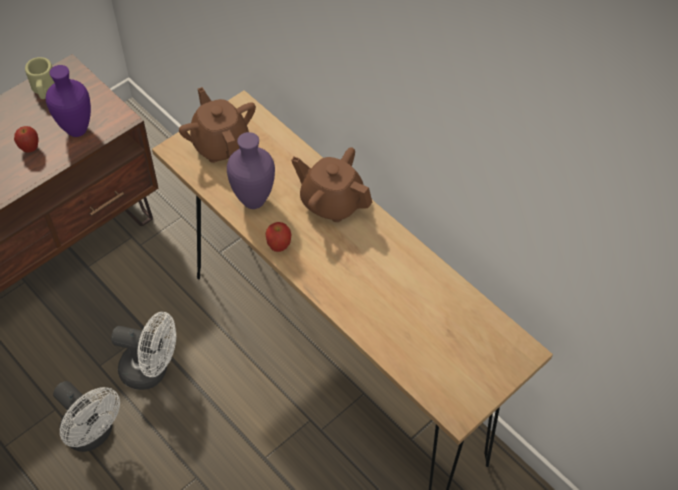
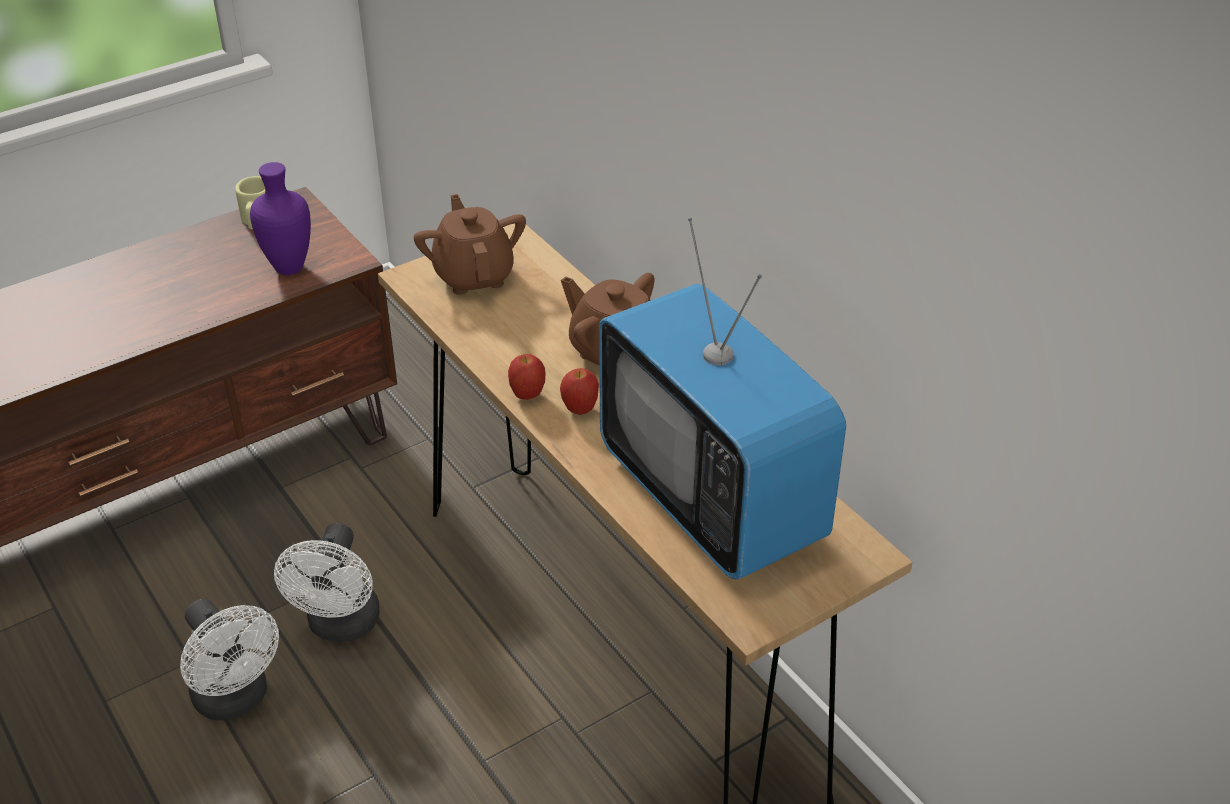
camera: 10 degrees right, 15 degrees down
apple [14,126,39,153] -> apple moved to [560,368,599,415]
white fan [111,312,176,390] -> white fan turned 75 degrees clockwise [274,523,380,642]
purple vase [227,132,275,209] -> none
none -> television [599,218,846,580]

